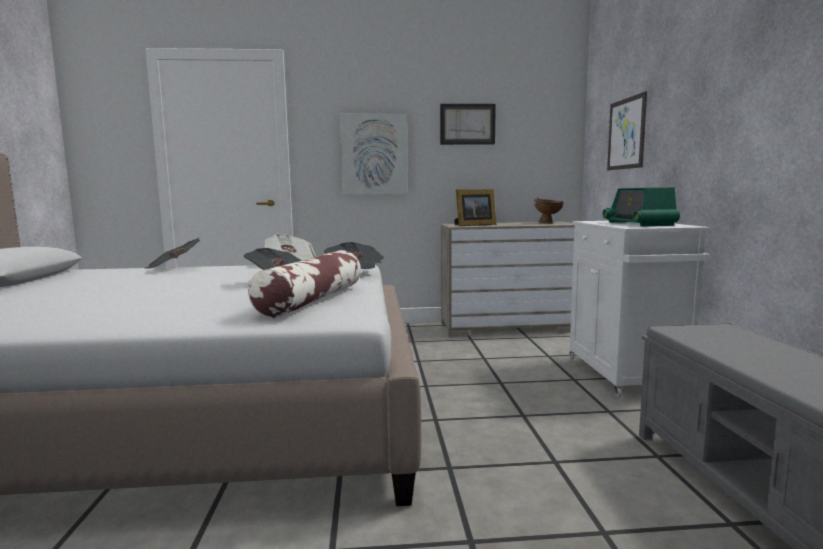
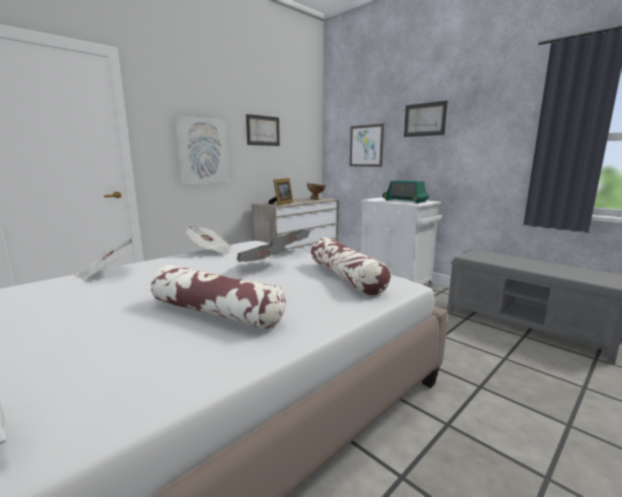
camera: 40 degrees left, 5 degrees up
none -> pillow [151,265,286,330]
none -> picture [404,101,448,137]

